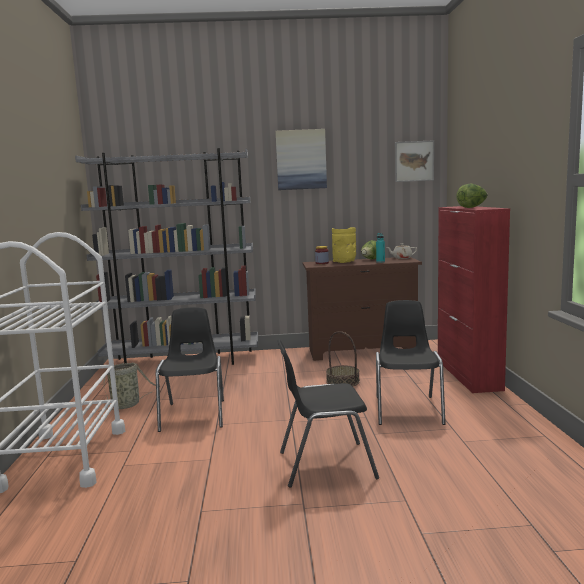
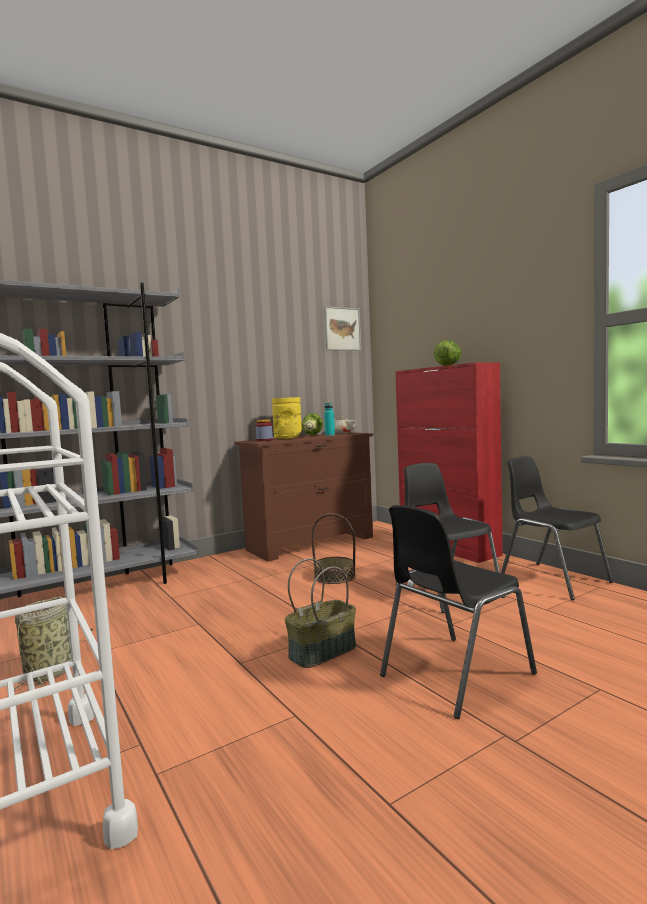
camera: 30 degrees left, 5 degrees down
black chair [156,307,224,432] -> black chair moved to [501,456,613,600]
picture [275,129,327,190] -> none
none -> basket [285,558,356,668]

